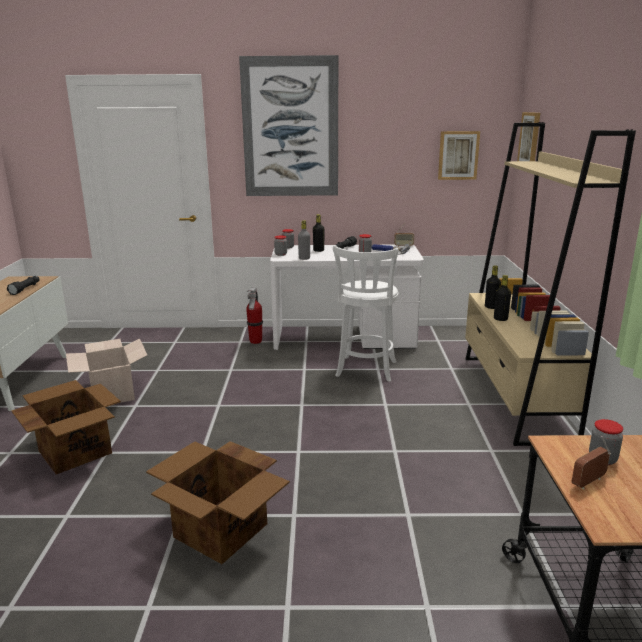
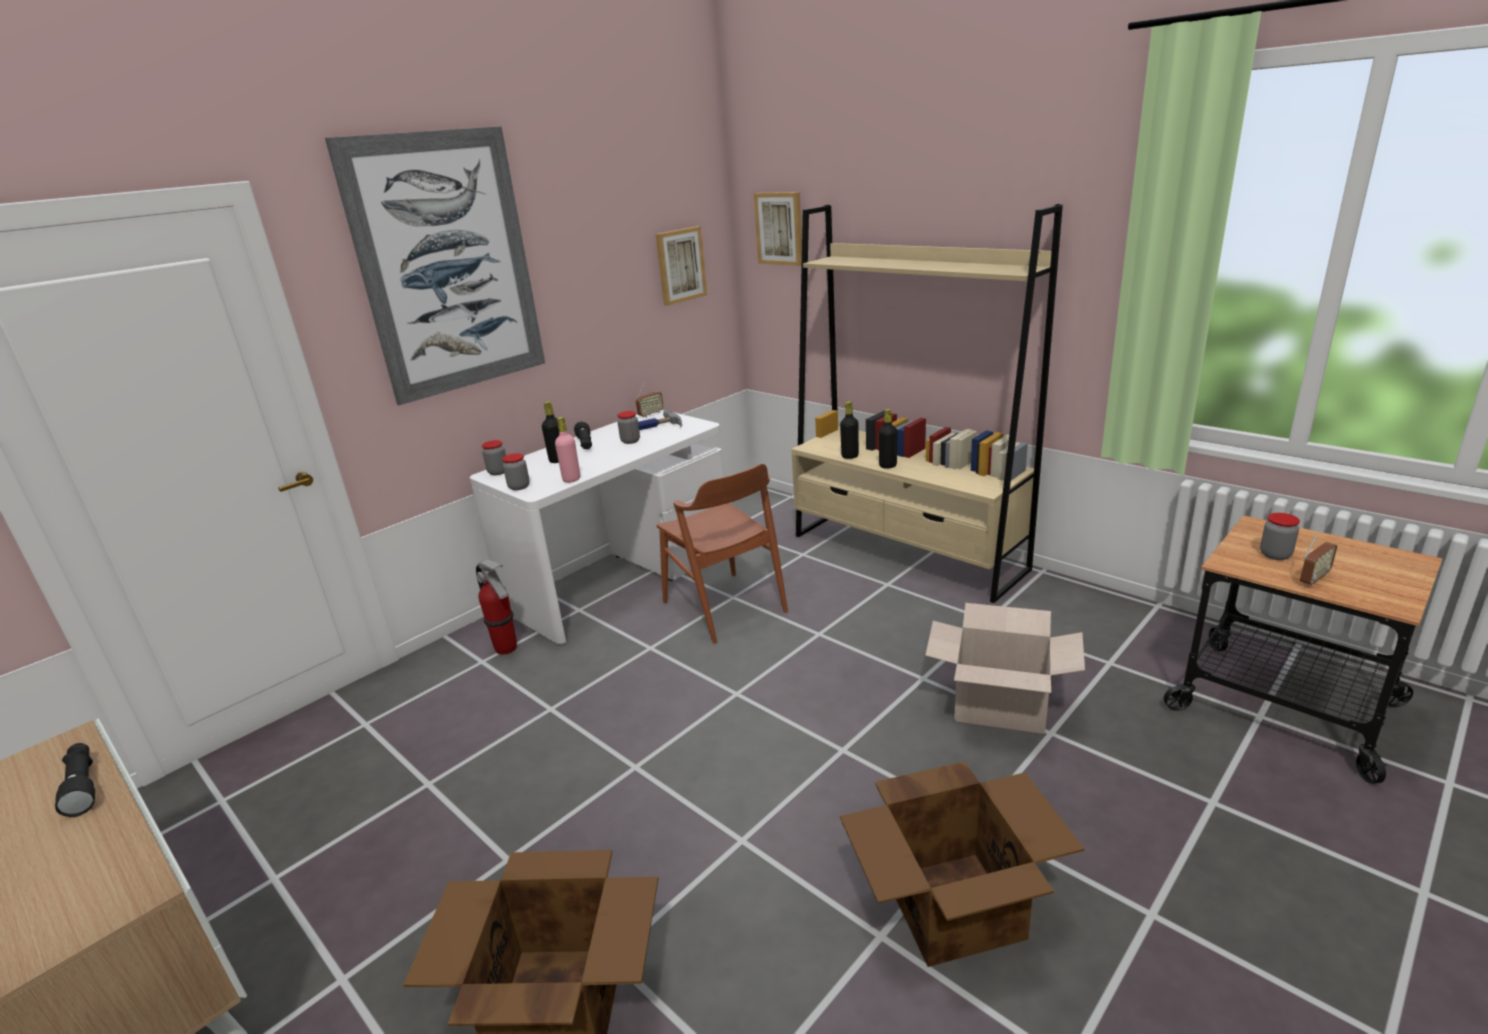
camera: 45 degrees left, 5 degrees up
cardboard box [66,338,147,403] -> cardboard box moved to [925,603,1085,734]
grey bottle [298,221,310,260] -> pink bottle [555,417,580,483]
white stool [333,245,399,382] -> brown chair [657,464,788,644]
radio [572,436,611,489] -> radio turned 135 degrees counterclockwise [1300,525,1337,587]

